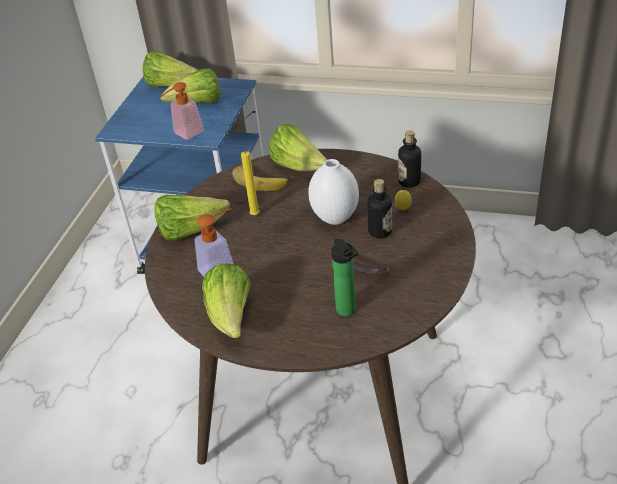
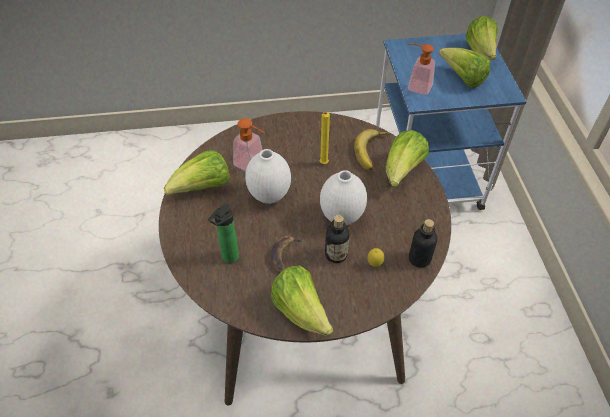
camera: 65 degrees right, 10 degrees up
lettuce [154,195,230,241] -> lettuce moved to [271,265,333,336]
none -> white vase [245,149,291,204]

